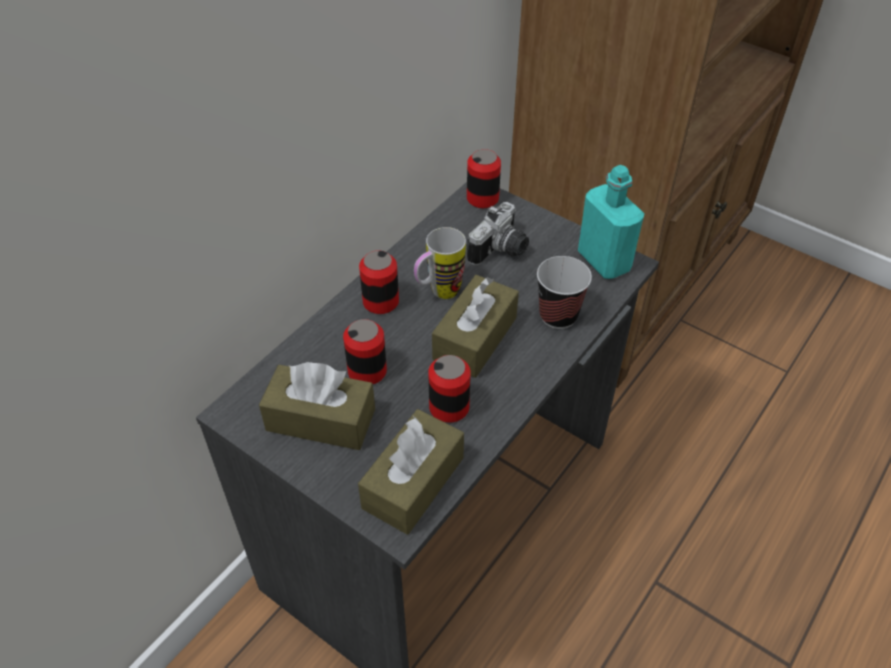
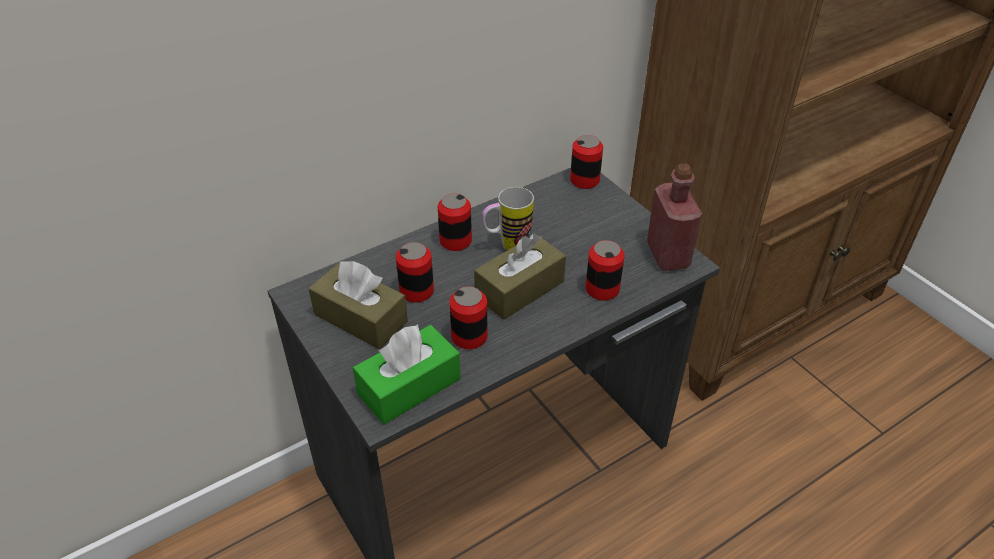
camera: 20 degrees right, 5 degrees down
brown tissue box [358,409,464,535] -> green tissue box [353,324,461,424]
camera [467,202,529,266] -> none
cup [537,256,592,329] -> can [585,240,625,301]
turquoise bottle [578,165,645,279] -> red bottle [647,163,702,271]

